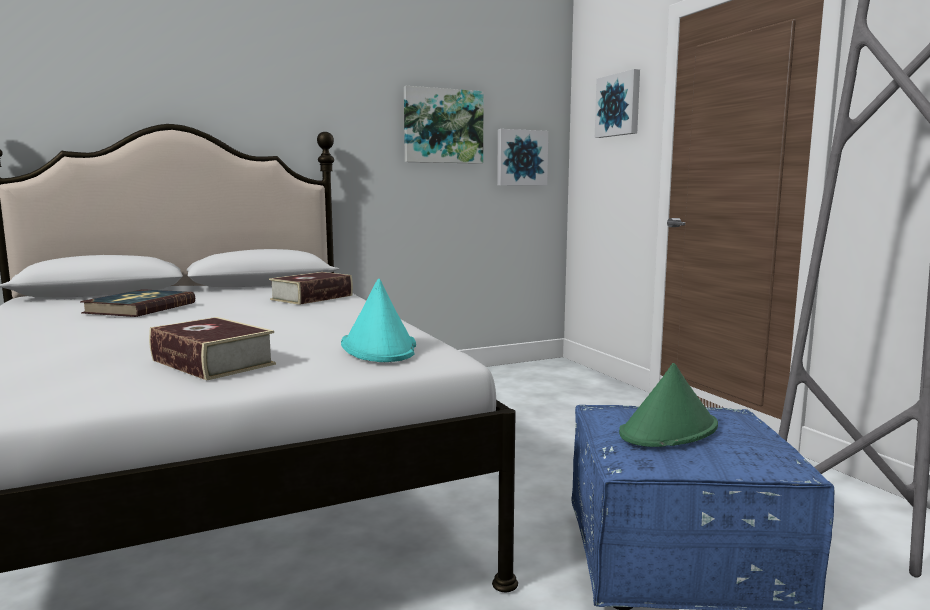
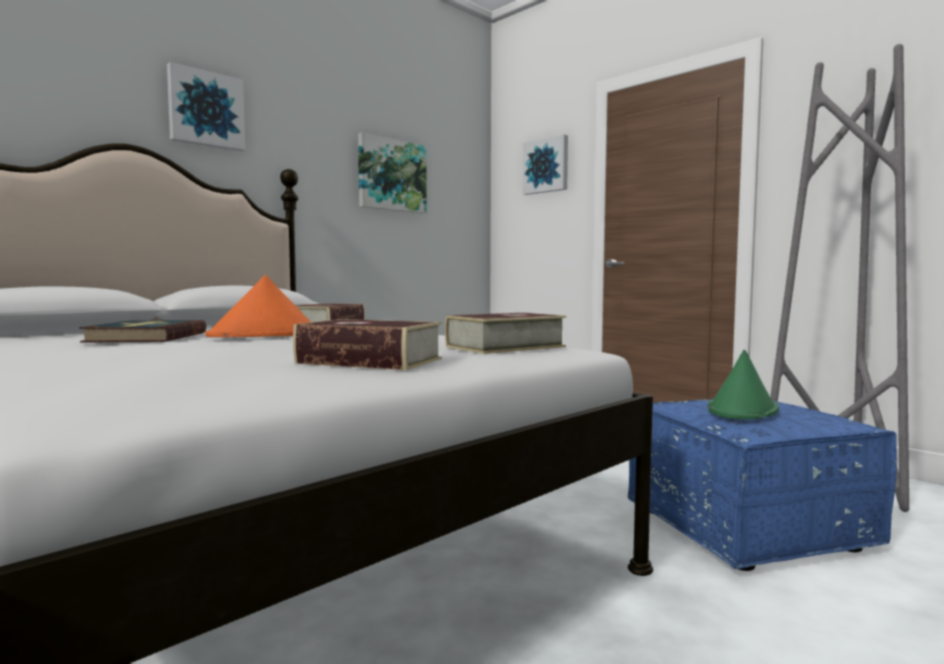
camera: 20 degrees left, 5 degrees down
turquoise hat [341,278,416,362] -> book [445,313,566,354]
picture [497,129,548,186] -> picture moved to [167,62,245,151]
none -> orange hat [205,275,311,337]

